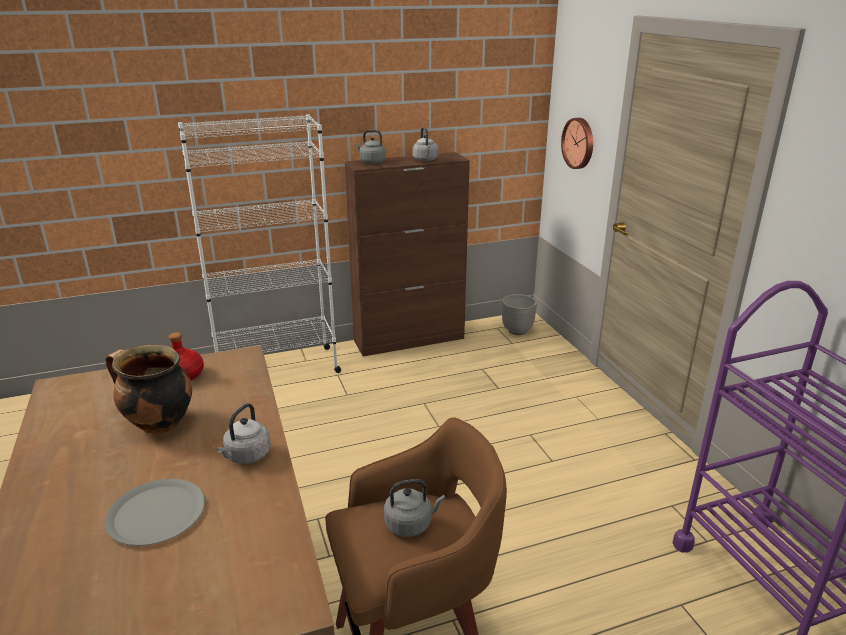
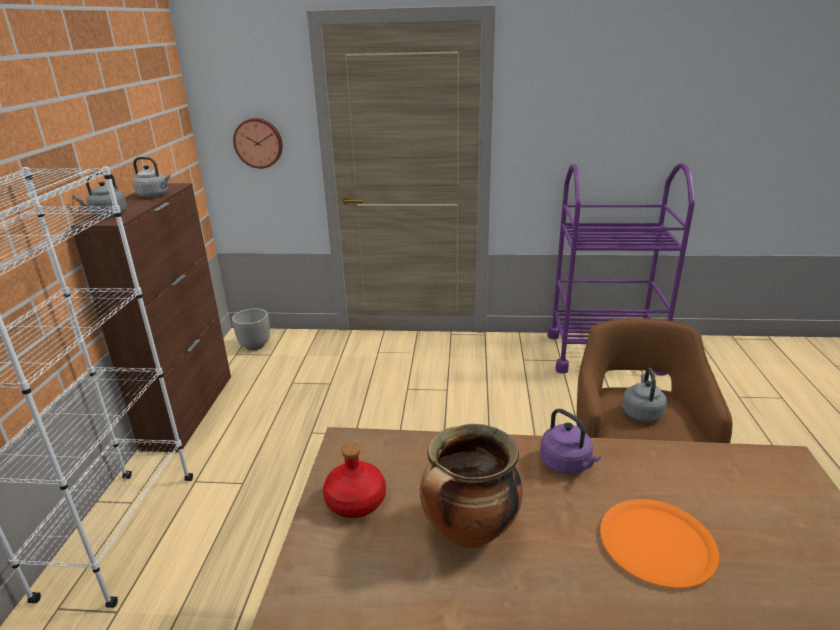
camera: 65 degrees left, 0 degrees up
grey plate [105,479,205,546] -> orange plate [600,499,719,588]
grey kettle [216,403,271,464] -> purple kettle [540,409,601,474]

